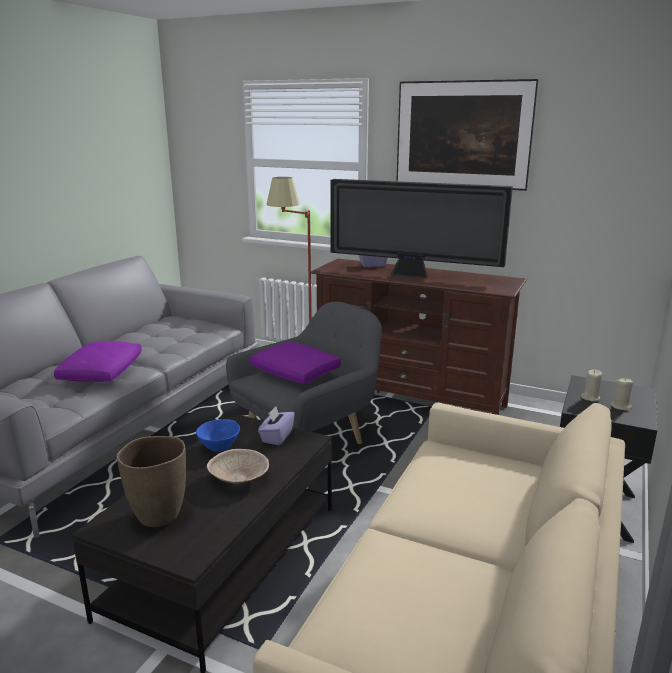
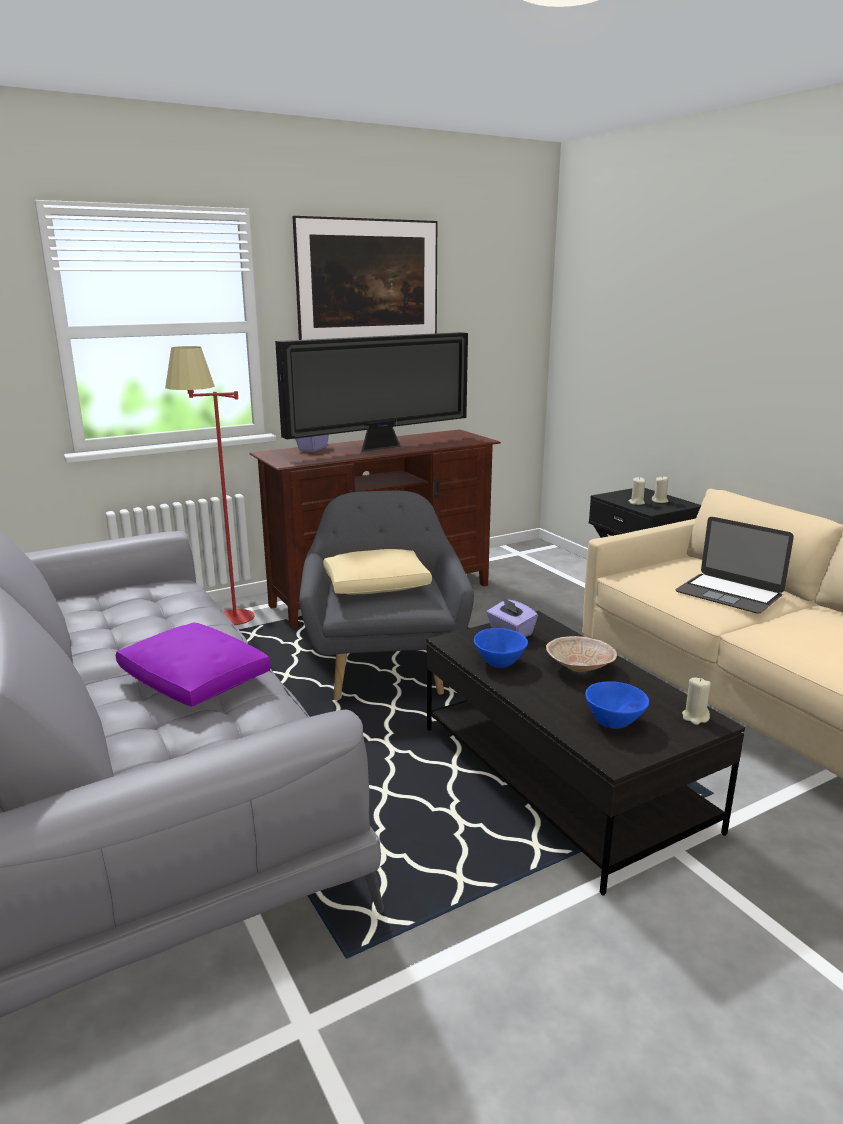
camera: 55 degrees left, 0 degrees up
brown vase [117,436,186,527] -> blue bowl [585,681,649,729]
purple pillow [250,342,341,384] -> beige pillow [323,549,432,594]
none -> laptop [676,517,794,614]
none -> beige candle [682,677,711,725]

